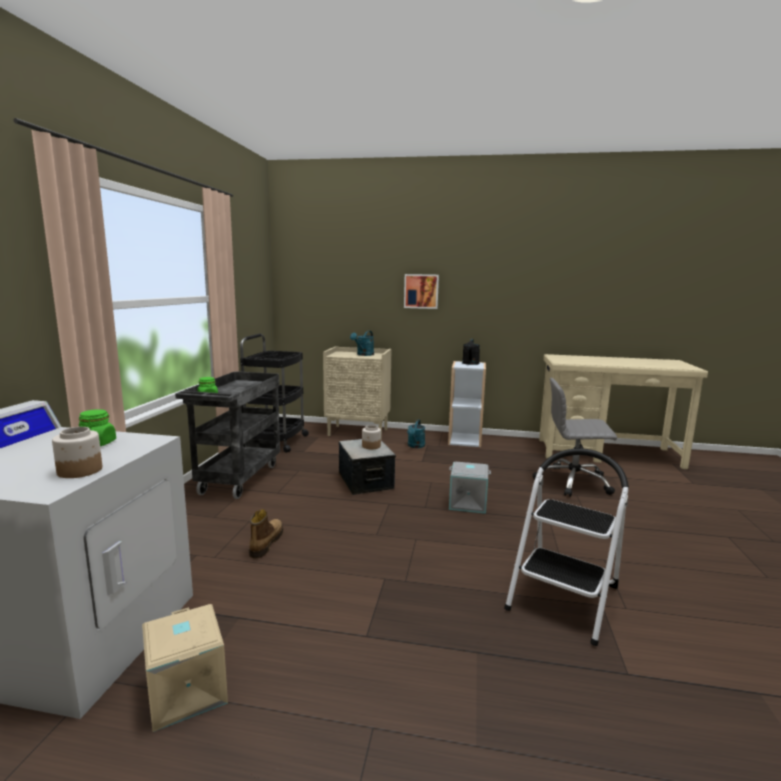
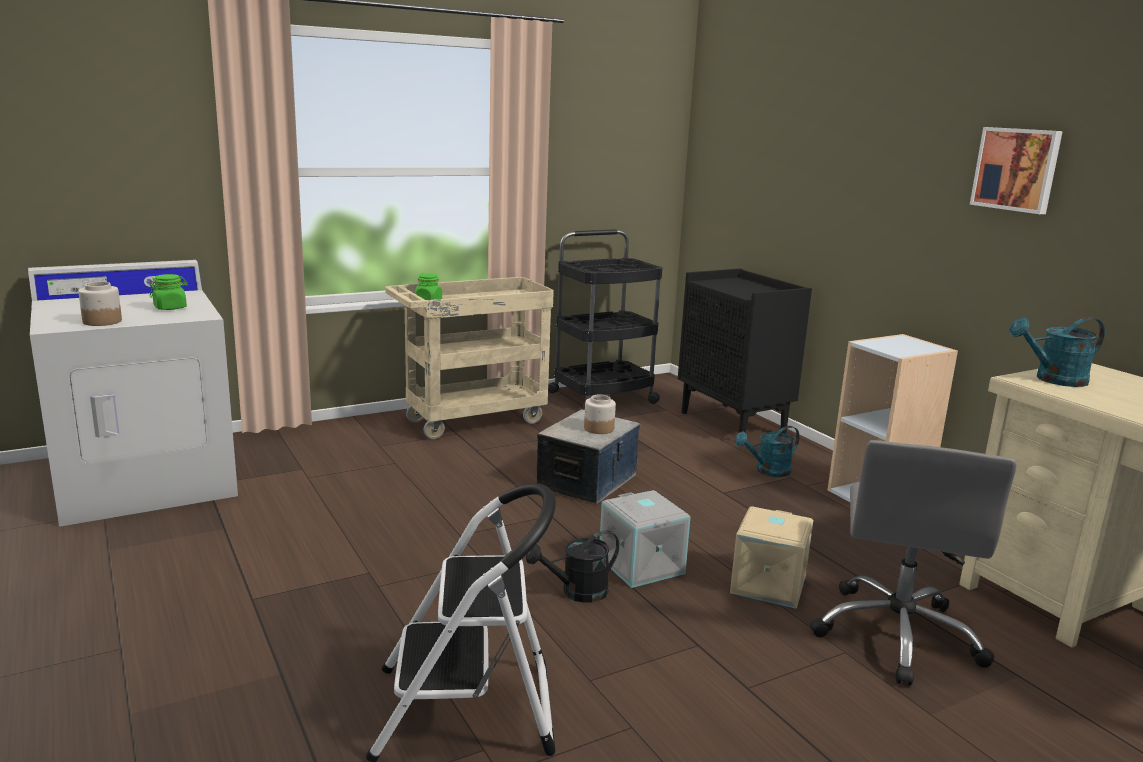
camera: 50 degrees right, 5 degrees up
beige storage box [142,604,228,732] -> beige storage box moved to [730,506,813,609]
black cart [175,371,280,499] -> beige cart [385,277,554,439]
boot [249,509,283,558] -> none
beige cabinet [323,346,392,438] -> black cabinet [678,268,812,434]
turquoise watering can [350,331,374,356] -> turquoise watering can moved to [1009,317,1105,387]
picture [404,274,439,309] -> picture moved to [970,127,1063,214]
black watering can [462,339,480,365] -> black watering can moved to [526,530,619,603]
grey office chair [532,378,617,497] -> grey office chair turned 135 degrees counterclockwise [810,440,1017,686]

